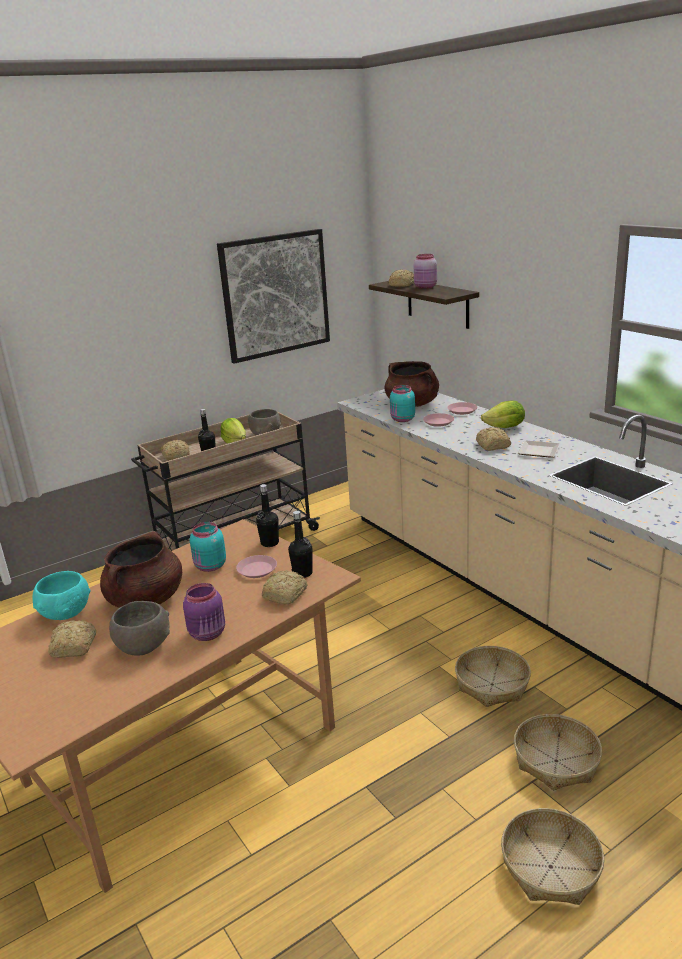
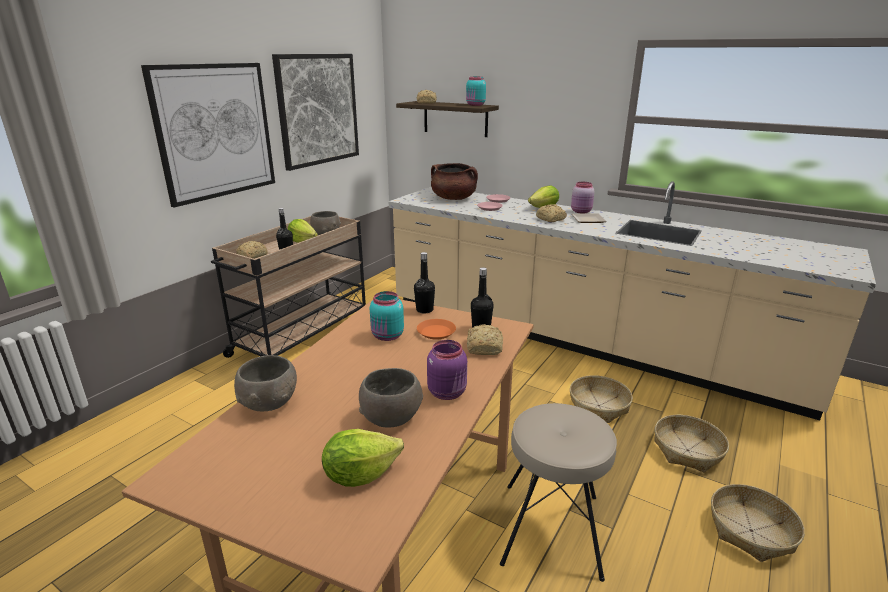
camera: 25 degrees left, 0 degrees up
turquoise bowl [33,571,90,620] -> grey bowl [234,355,297,411]
bread [48,620,96,658] -> none
brown cooking pot [100,531,182,608] -> none
pink plate [236,555,277,578] -> orange plate [417,319,456,339]
turquoise jar [390,385,415,422] -> turquoise jar moved to [466,77,486,106]
pink jar [414,254,437,289] -> pink jar moved to [571,182,594,214]
none -> picture [141,63,275,208]
none -> lettuce [322,429,404,487]
none -> beige stool [500,403,617,582]

